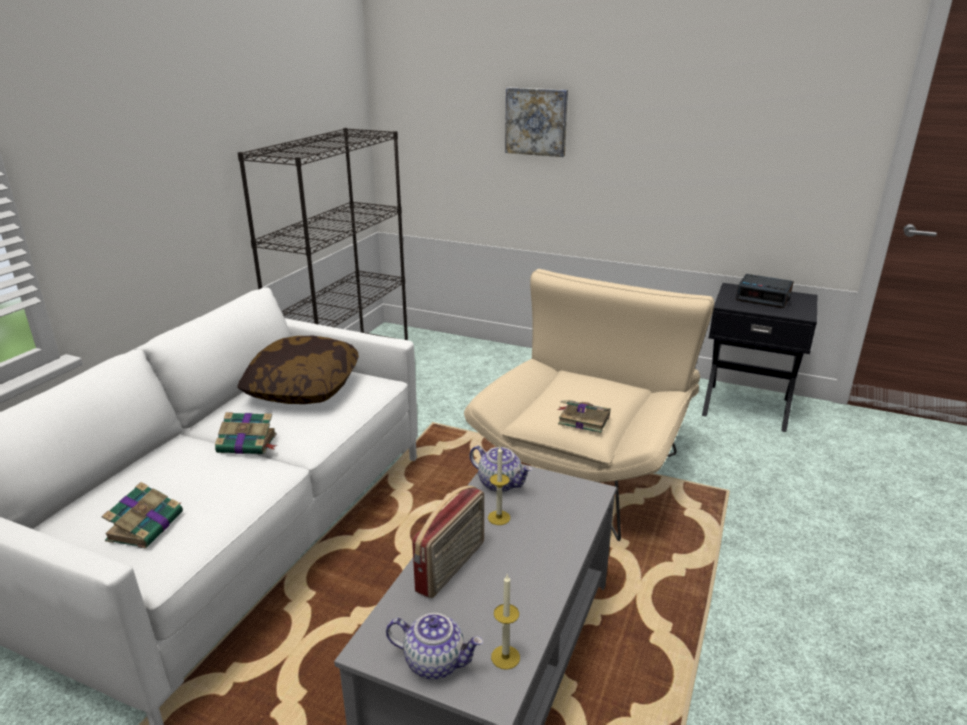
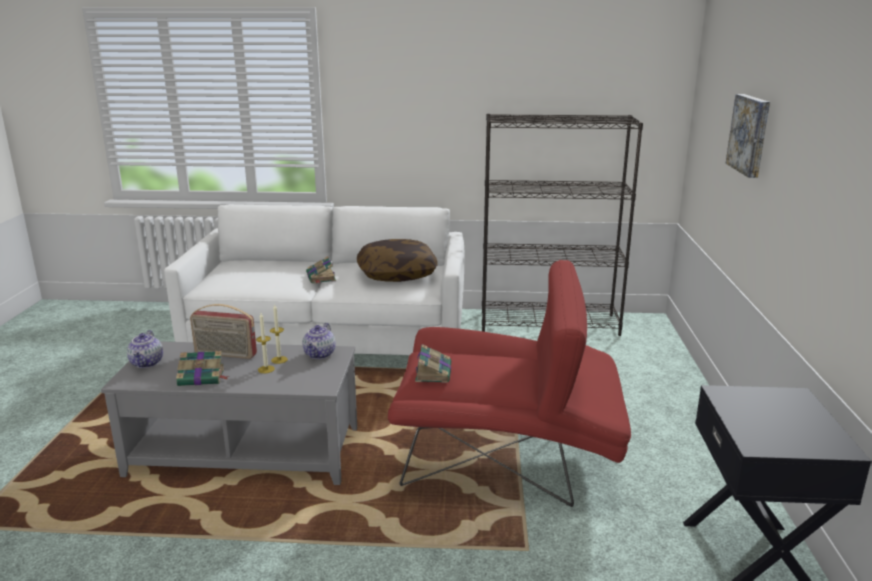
camera: 70 degrees right, 5 degrees down
book [102,482,183,549] -> book moved to [176,351,229,386]
beige armchair [464,269,714,541] -> red armchair [388,260,631,507]
candle [491,575,520,670] -> candle moved to [256,313,275,373]
alarm clock [735,274,794,308] -> none

